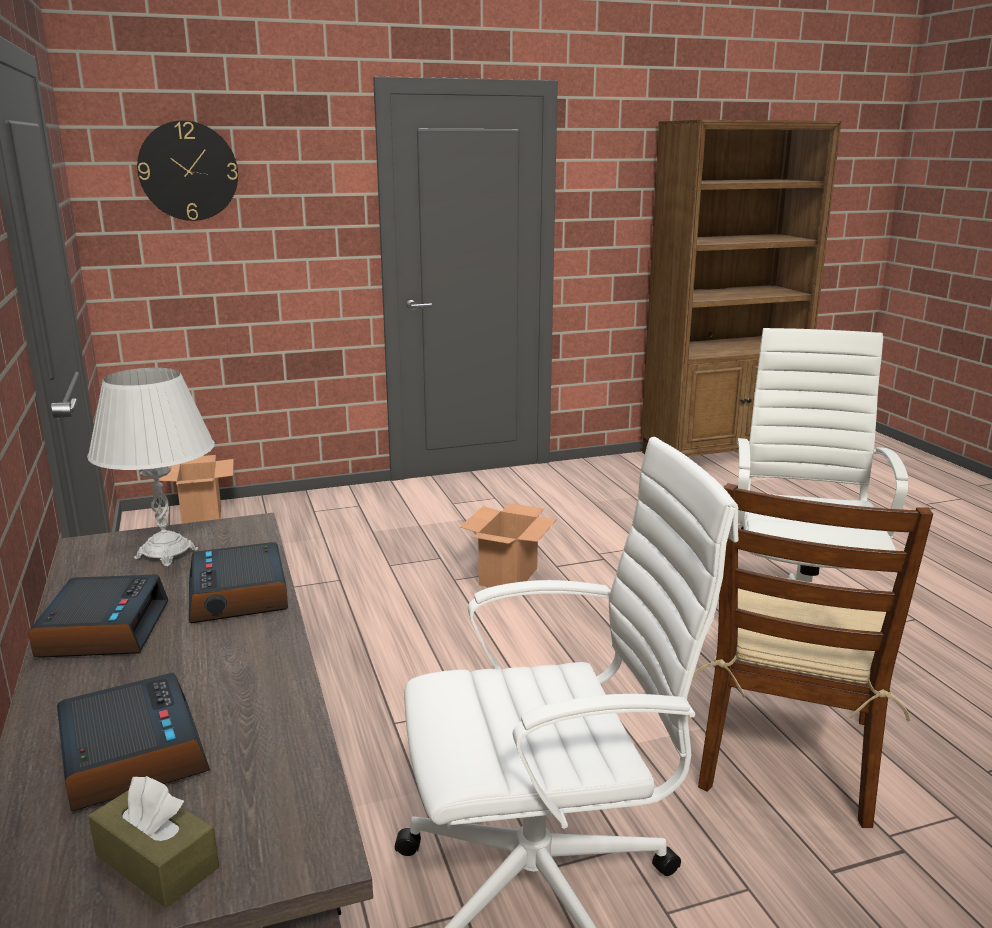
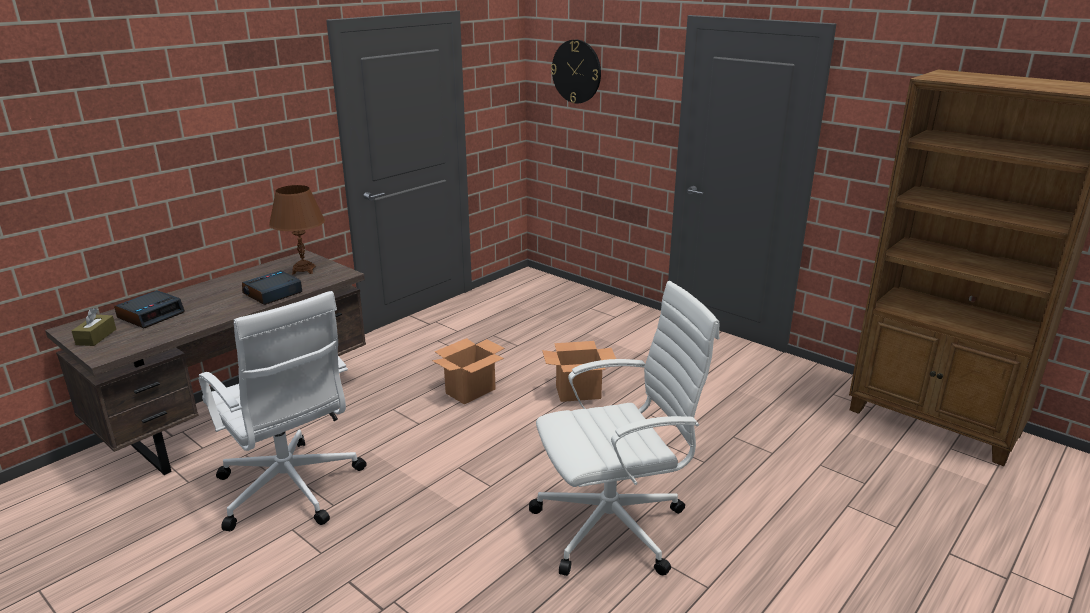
camera: 60 degrees right, 5 degrees up
alarm clock [28,574,169,658] -> none
white table lamp [87,368,215,566] -> brown table lamp [269,185,325,275]
cardboard box [158,455,234,524] -> cardboard box moved to [432,338,505,405]
brown chair [692,483,933,828] -> none

